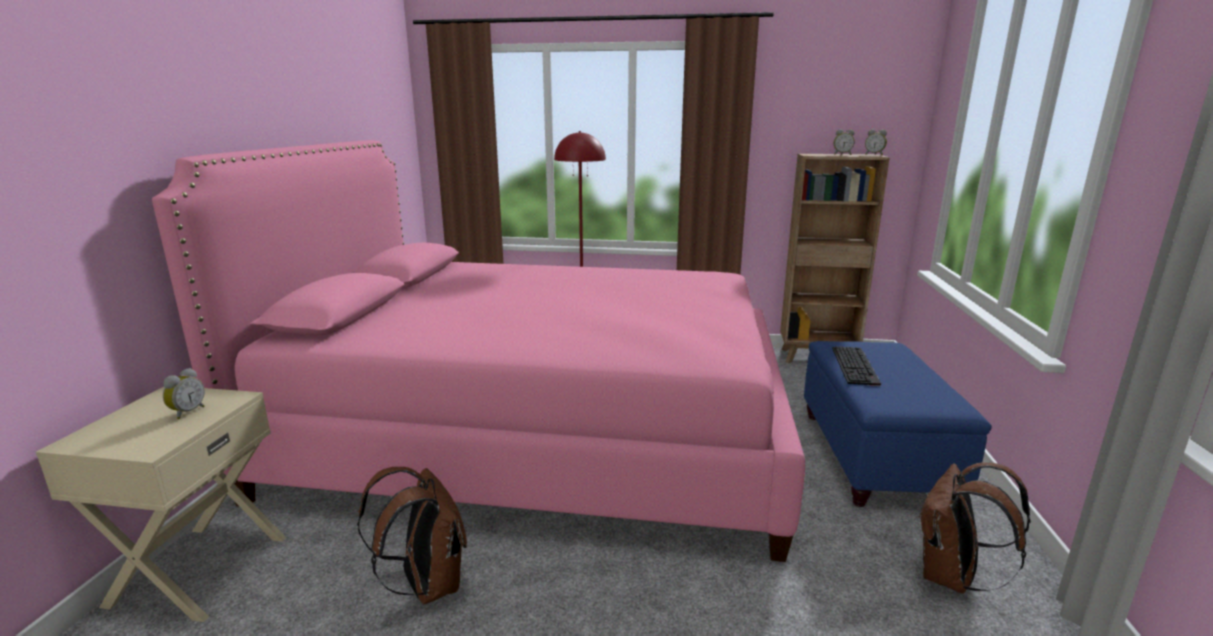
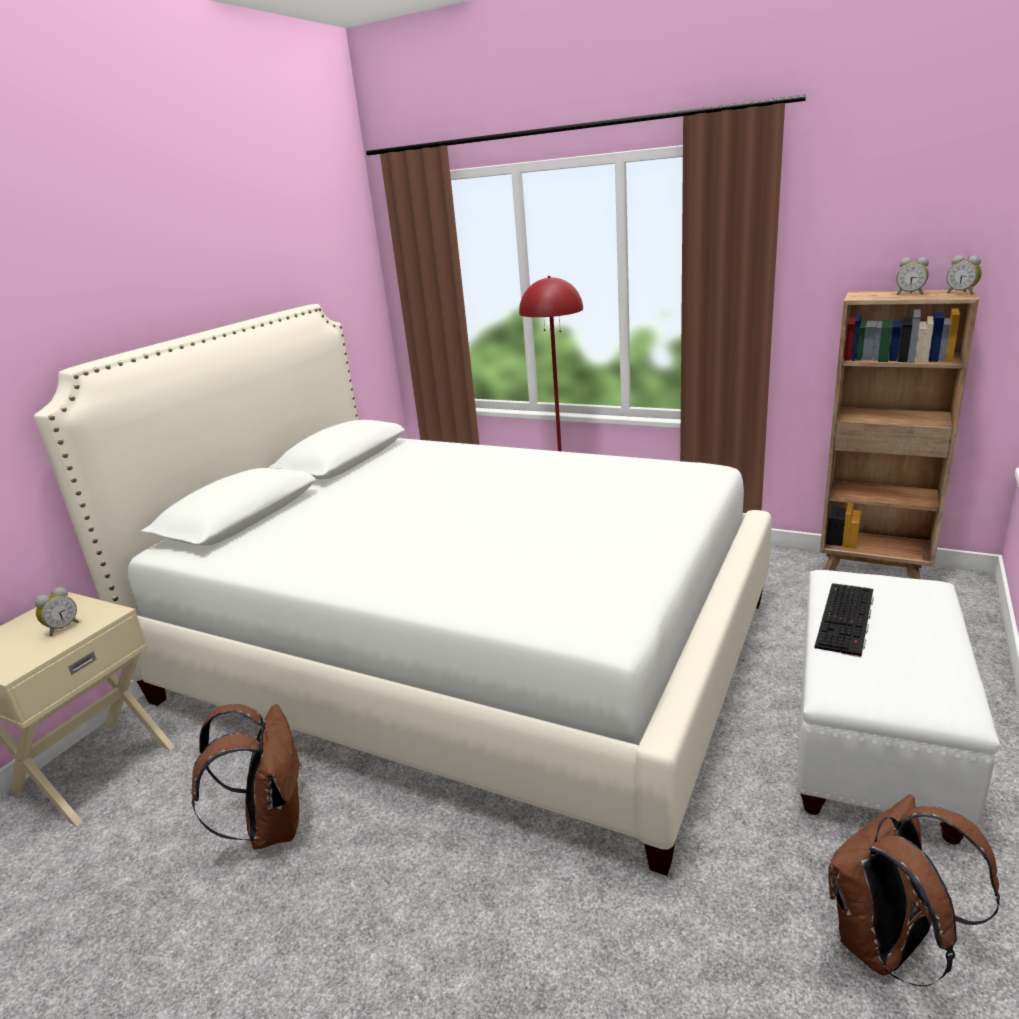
camera: 20 degrees right, 5 degrees up
pink bed [152,140,805,562] -> white bed [34,304,772,876]
blue ottoman [804,341,992,507] -> white ottoman [797,570,1000,844]

